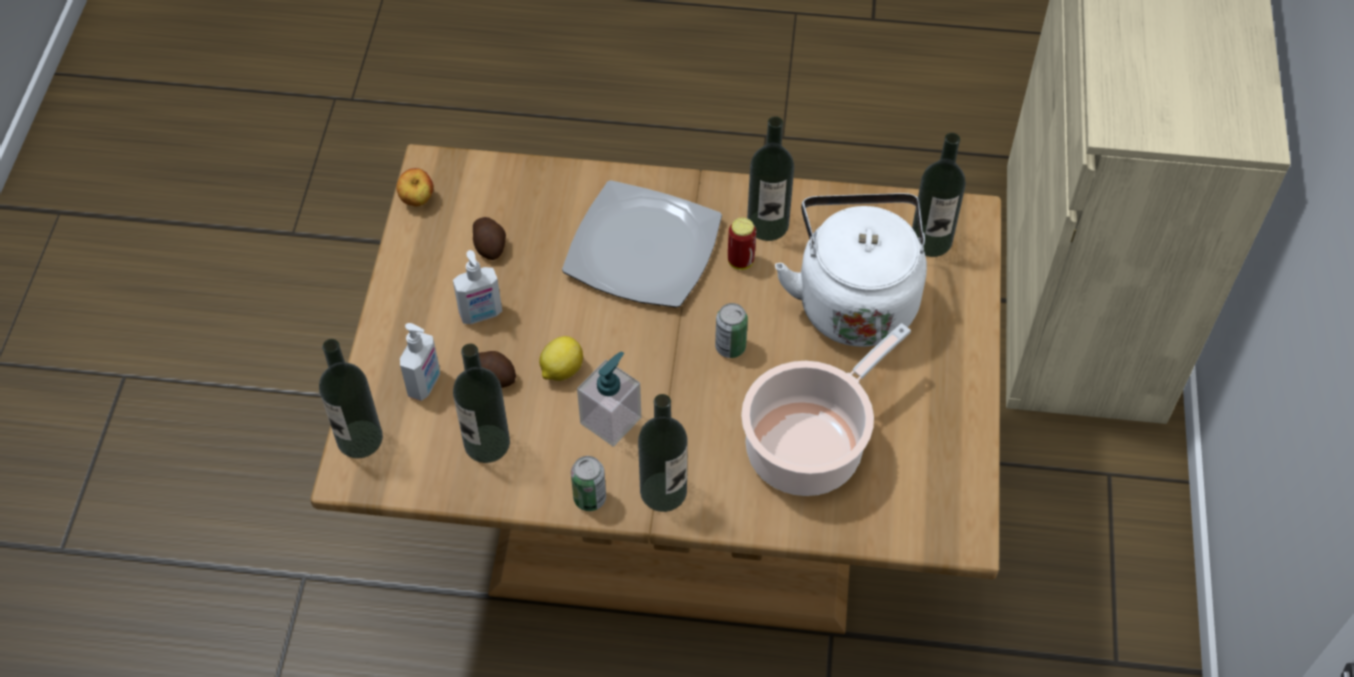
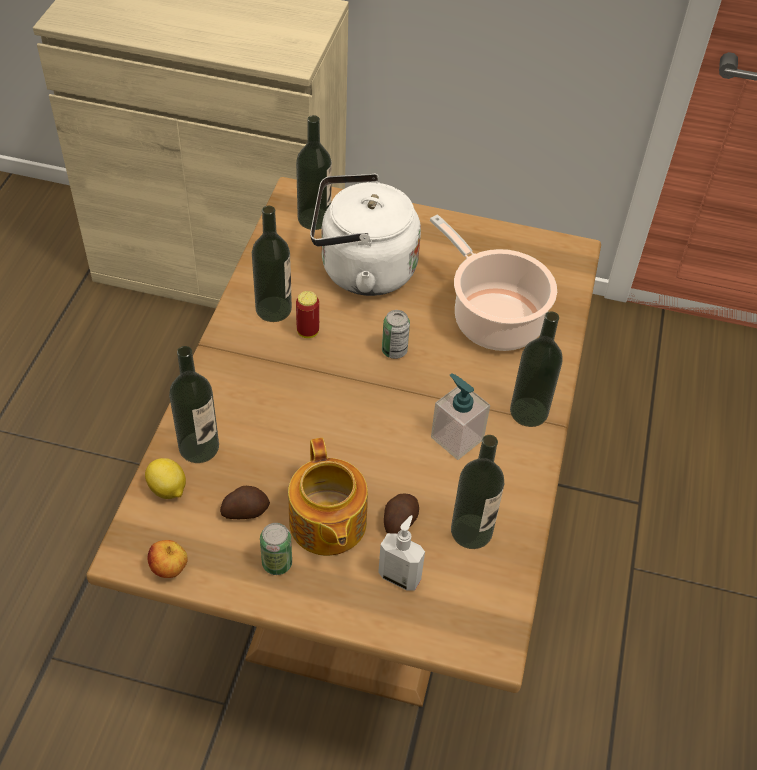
camera: 85 degrees left, 5 degrees down
bottle [319,339,383,459] -> bottle moved to [169,346,219,463]
soap dispenser [453,250,502,324] -> teapot [288,438,368,556]
lemon [539,336,583,381] -> lemon moved to [145,458,186,499]
plate [562,180,722,308] -> none
can [571,456,606,511] -> can moved to [260,523,292,575]

